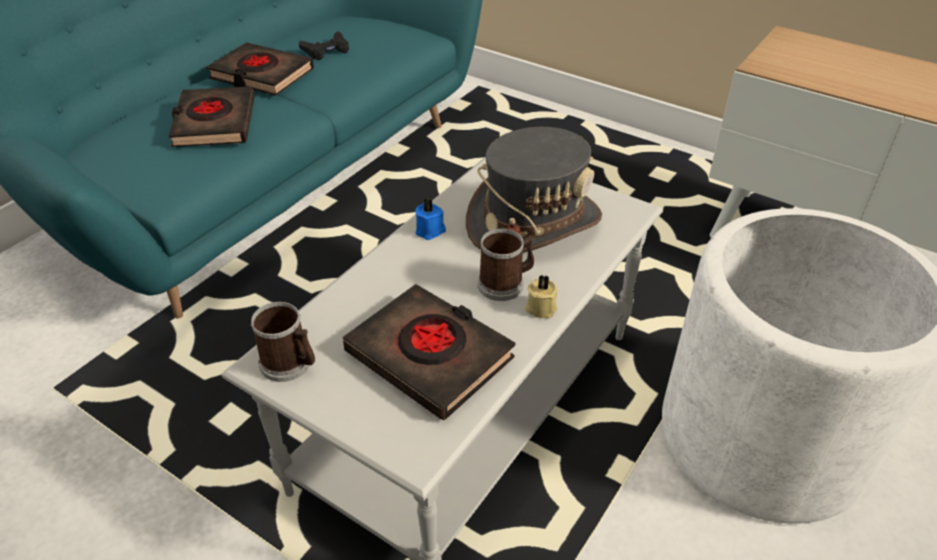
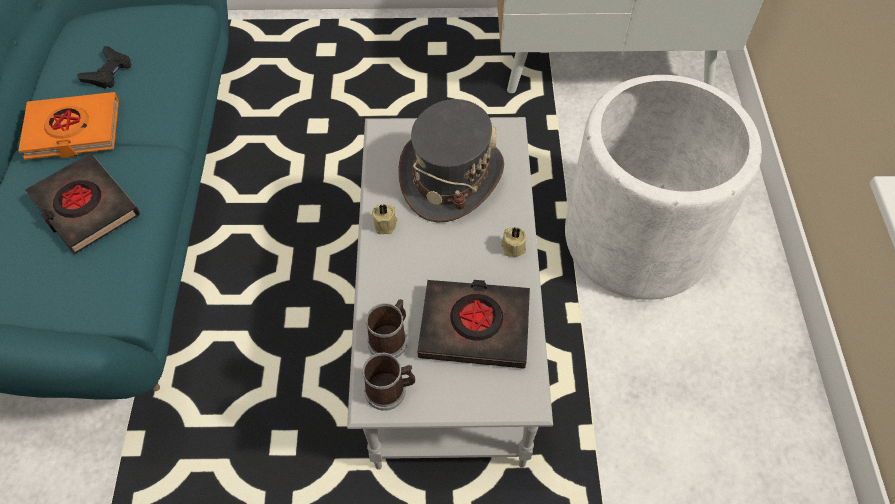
camera: 35 degrees left, 15 degrees up
black book [206,42,314,96] -> orange book [18,92,119,160]
blue candle [415,199,446,240] -> beige candle [372,204,398,235]
mug [478,229,534,301] -> mug moved to [366,299,407,358]

